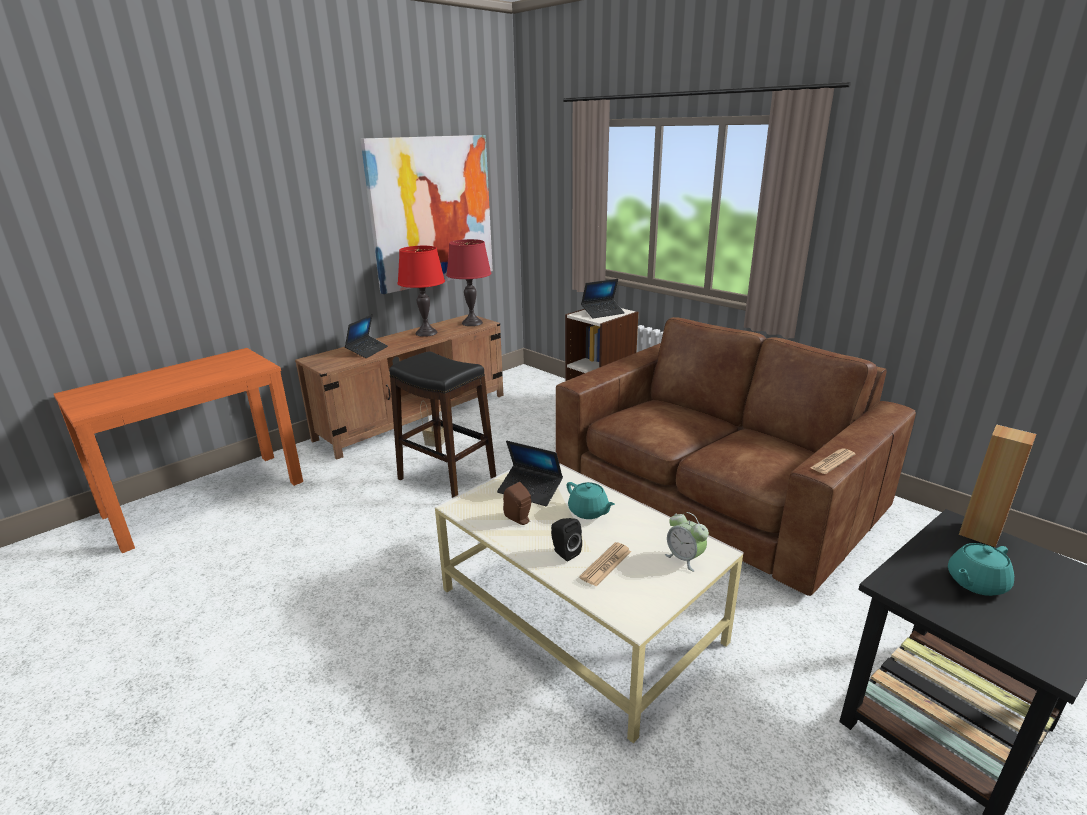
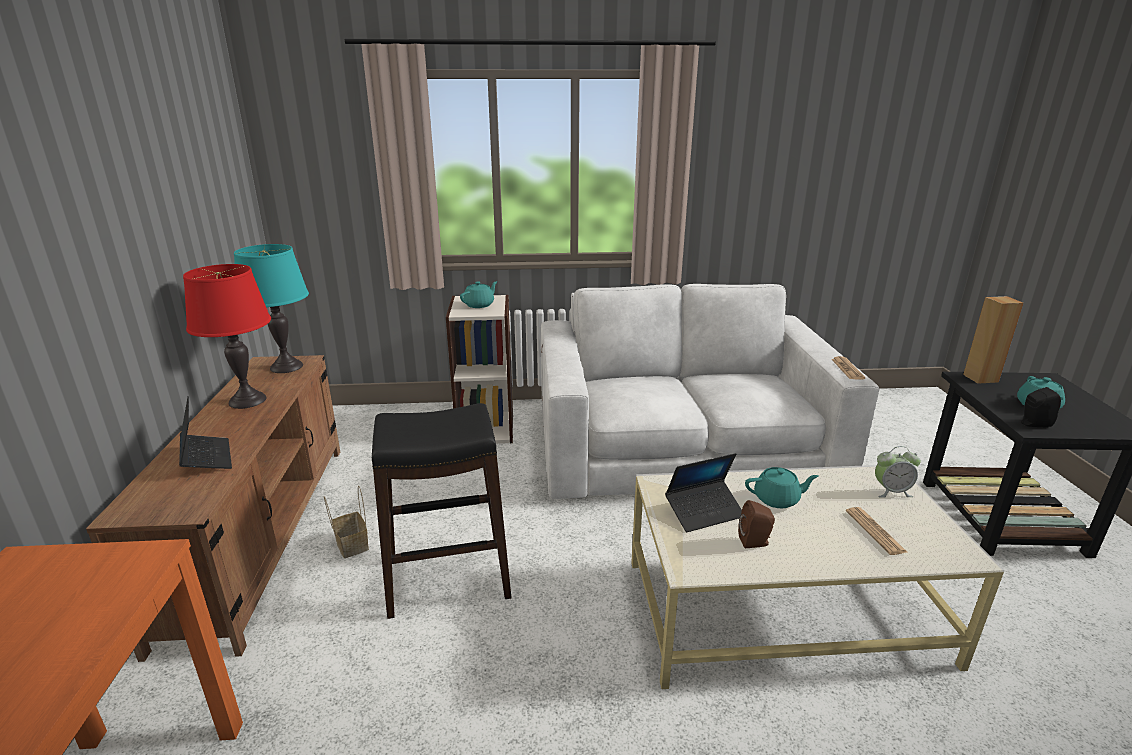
camera: 50 degrees left, 0 degrees up
picture [360,135,493,294] -> none
red table lamp [446,239,492,326] -> turquoise table lamp [234,244,309,373]
black speaker [551,518,582,561] -> black speaker moved to [1021,387,1061,427]
brown sofa [556,317,916,596] -> white sofa [541,284,879,499]
laptop [581,279,625,319] -> turquoise teapot [460,281,498,308]

